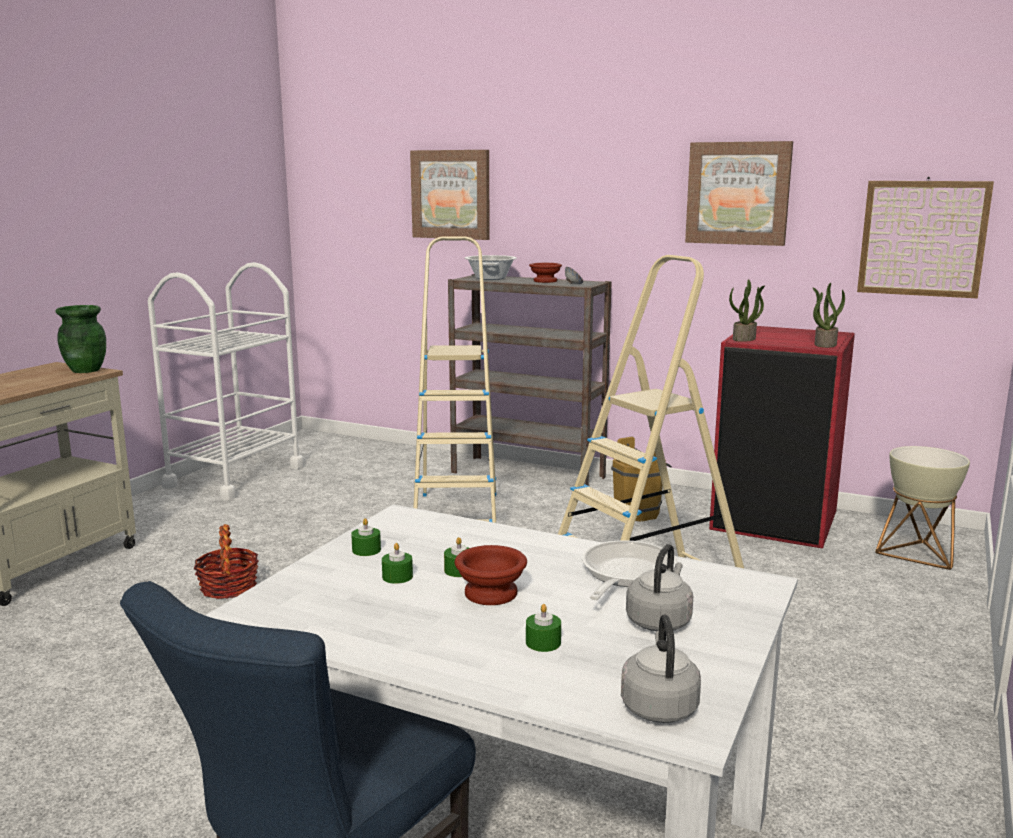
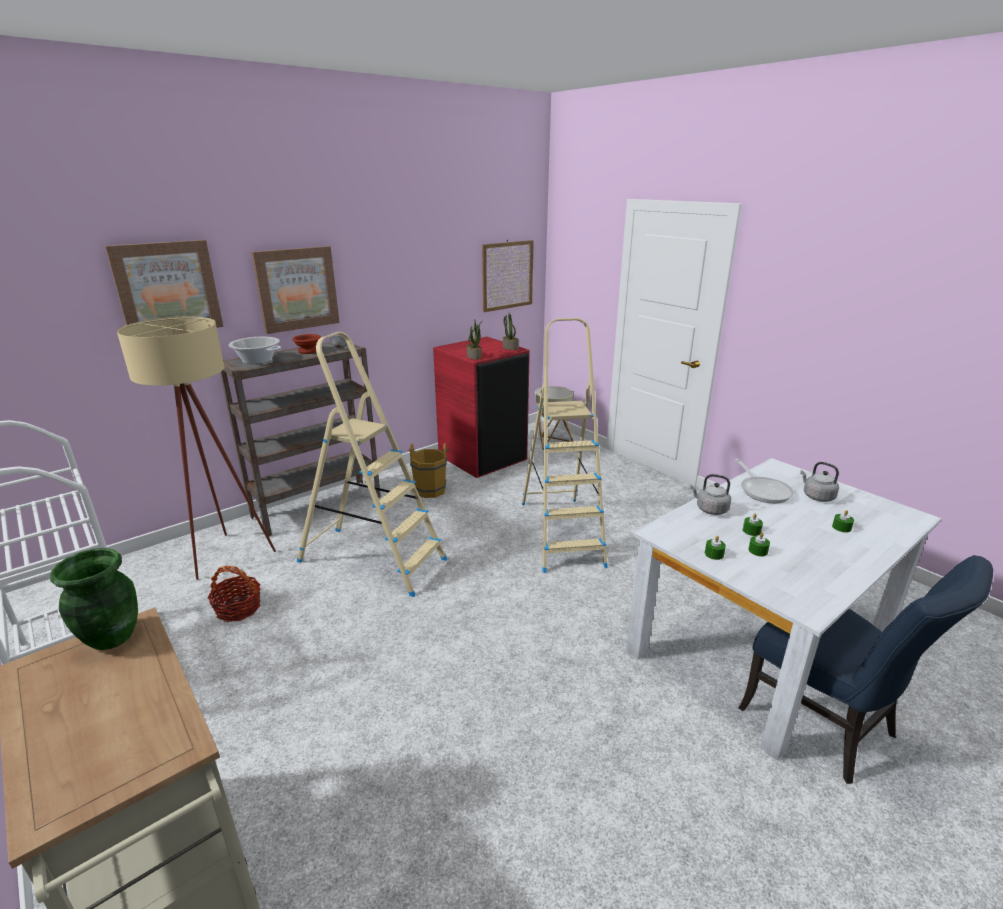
camera: 65 degrees left, 10 degrees up
basket [194,524,259,599] -> basket moved to [207,566,261,622]
brown bowl [455,545,527,605] -> none
frying pan [582,540,678,600] -> frying pan turned 150 degrees counterclockwise [735,459,794,503]
grey kettle [621,615,701,723] -> grey kettle moved to [690,474,731,515]
picture [685,141,793,246] -> picture moved to [251,246,340,334]
none -> beige floor lamp [117,316,276,580]

